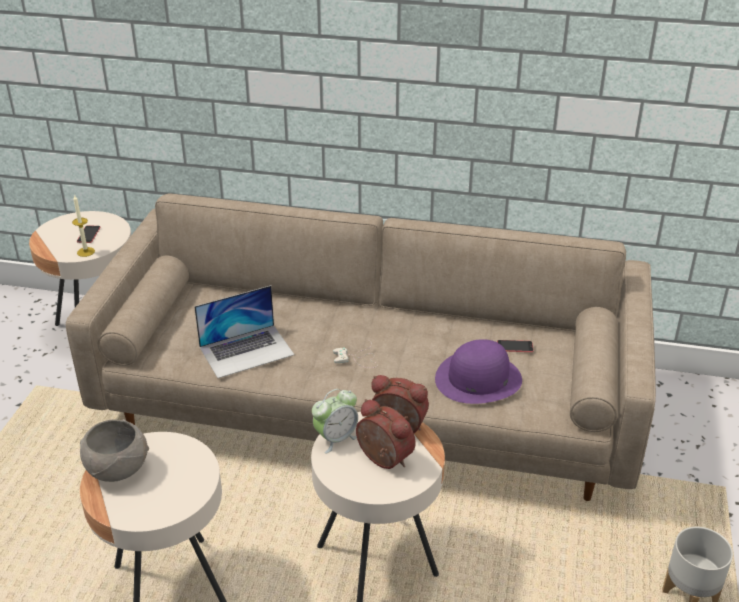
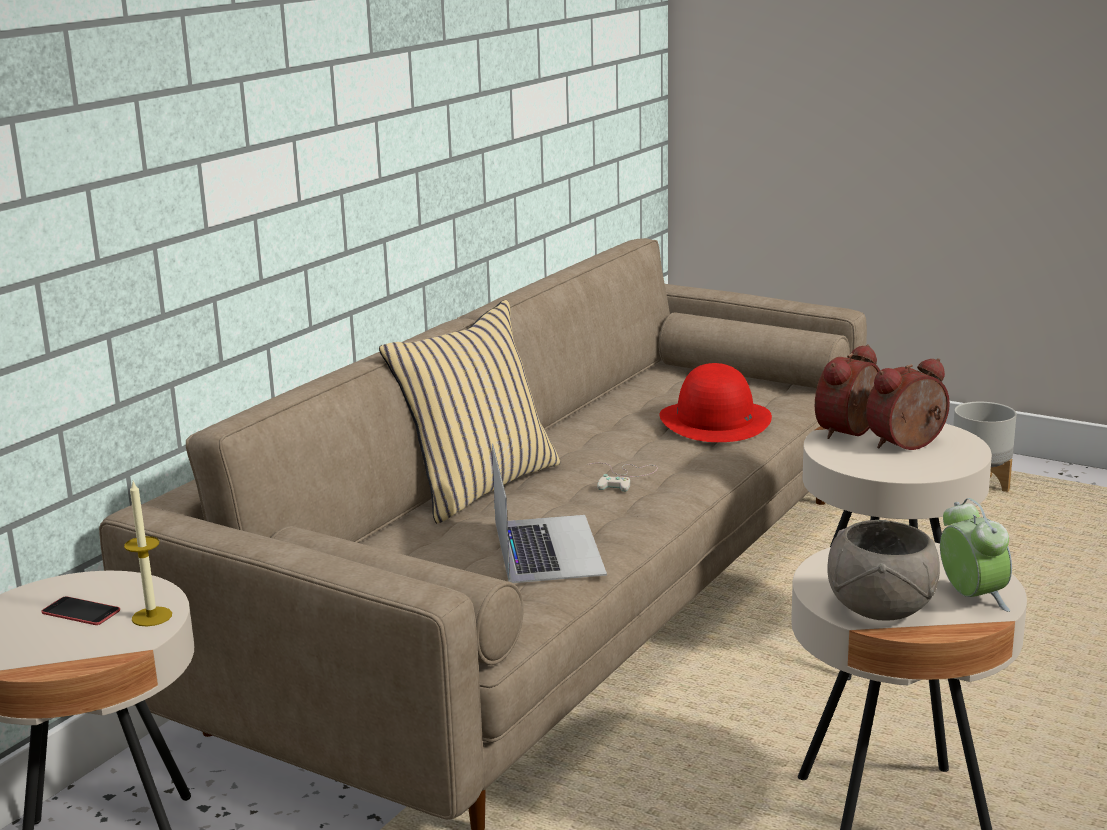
camera: 70 degrees left, 15 degrees down
alarm clock [312,389,358,454] -> alarm clock moved to [940,498,1012,612]
purple hat [435,339,522,404] -> red hat [659,363,772,442]
phone [497,340,533,352] -> none
none -> beige pillow [379,300,561,523]

